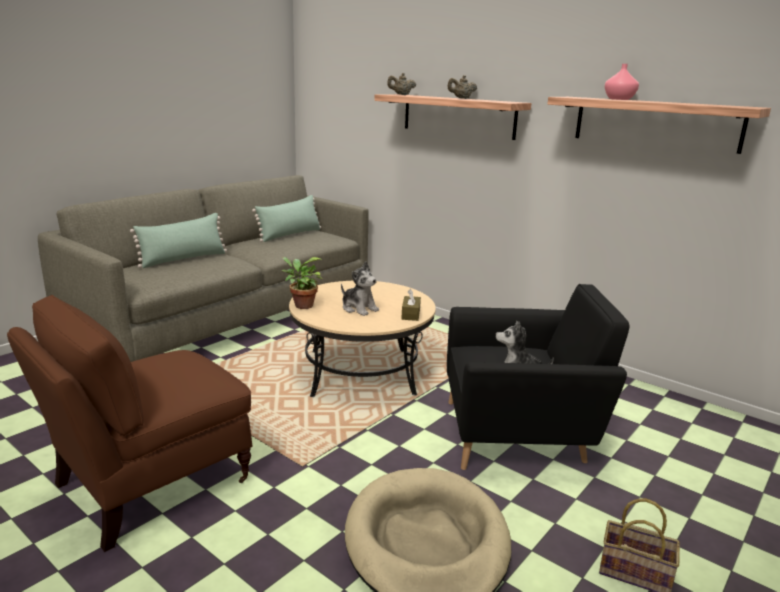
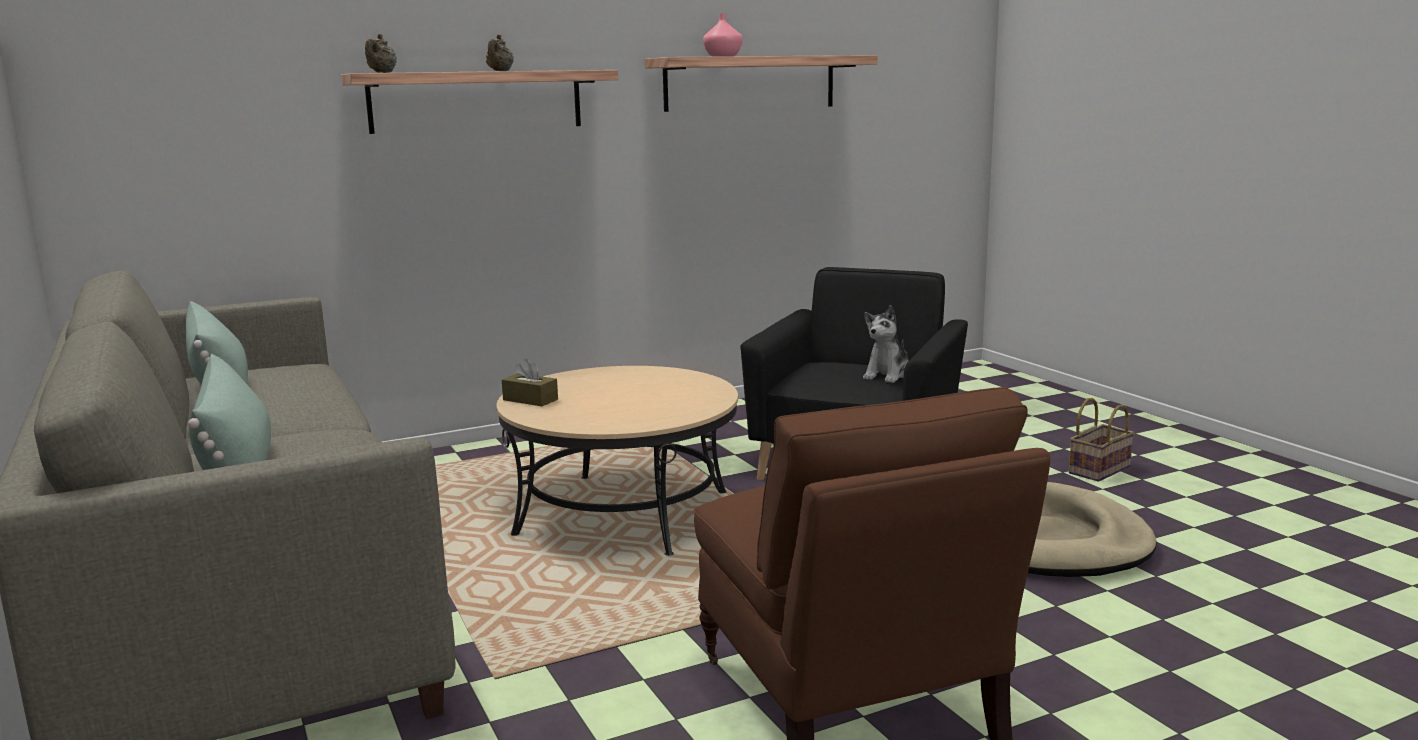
camera: 65 degrees left, 5 degrees down
potted plant [282,257,322,309] -> none
plush toy [341,262,379,316] -> none
brown tissue box [401,289,421,321] -> brown tissue box moved to [502,359,558,406]

